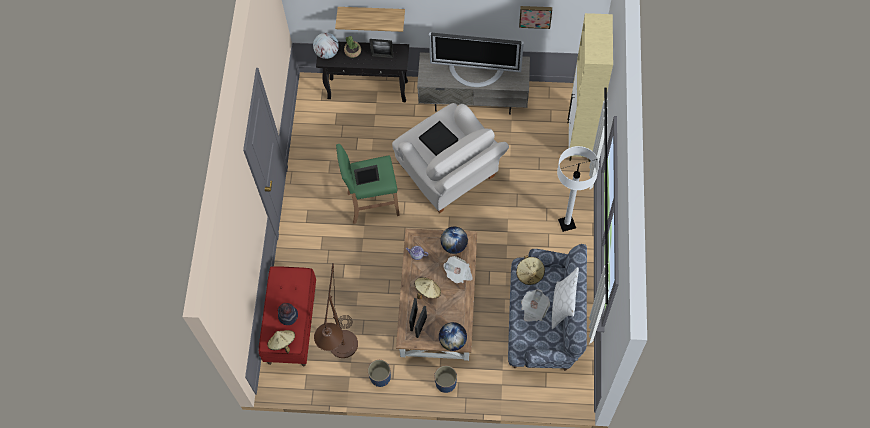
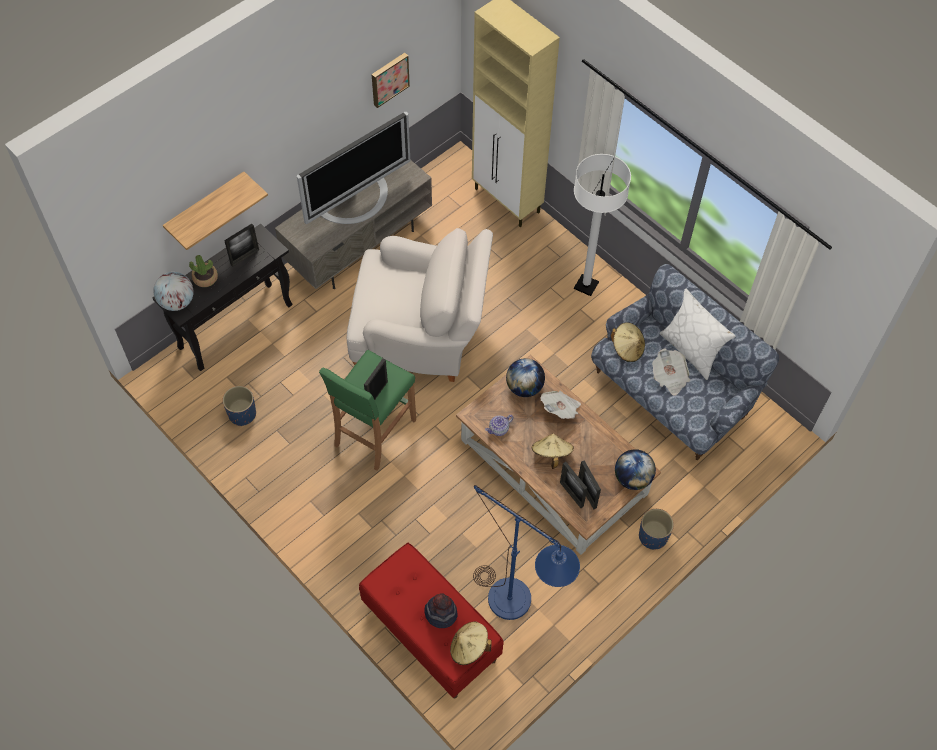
camera: 50 degrees left, 5 degrees down
brown floor lamp [314,263,358,358] -> blue floor lamp [473,485,580,620]
blue planter [368,360,391,387] -> blue planter moved to [222,386,256,426]
black tray [419,121,458,156] -> none

